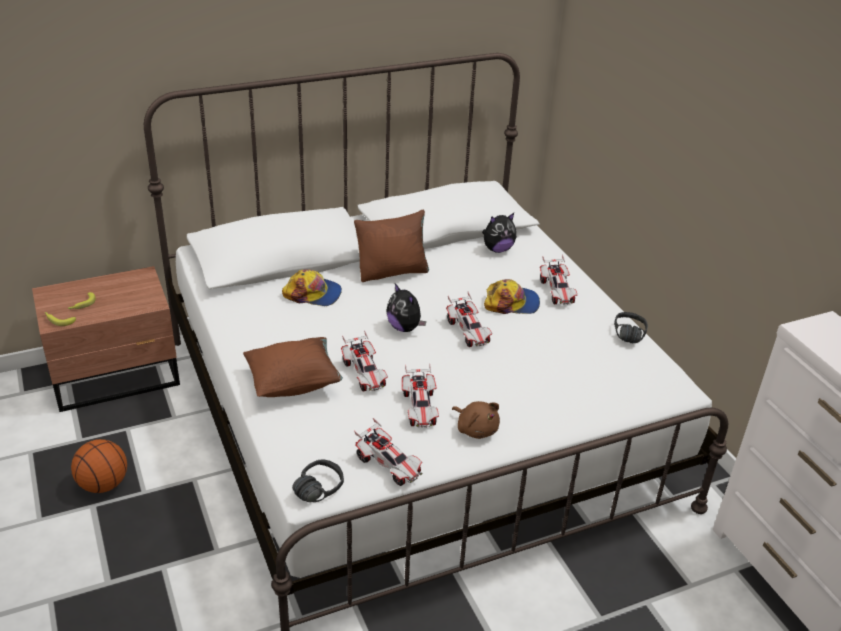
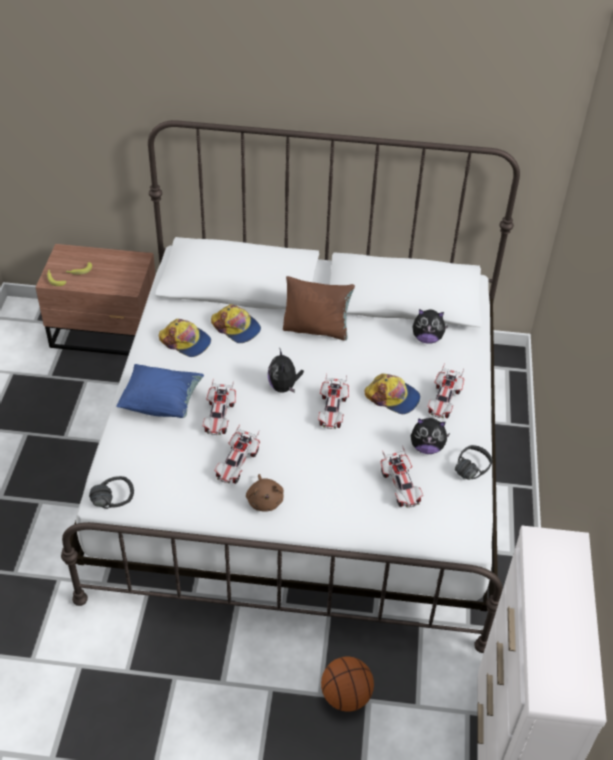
camera: 30 degrees right, 10 degrees up
basketball [71,439,127,493] -> basketball moved to [321,657,374,712]
brown pillow [243,337,343,397] -> blue pillow [116,364,204,418]
toy car [354,418,422,486] -> toy car moved to [380,447,423,508]
none -> cap [159,319,211,357]
none -> plush toy [411,418,450,454]

